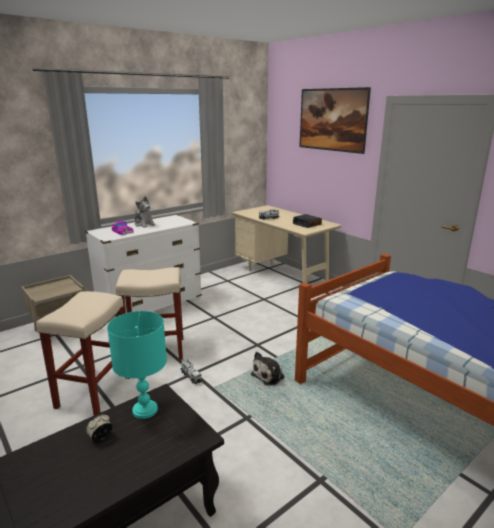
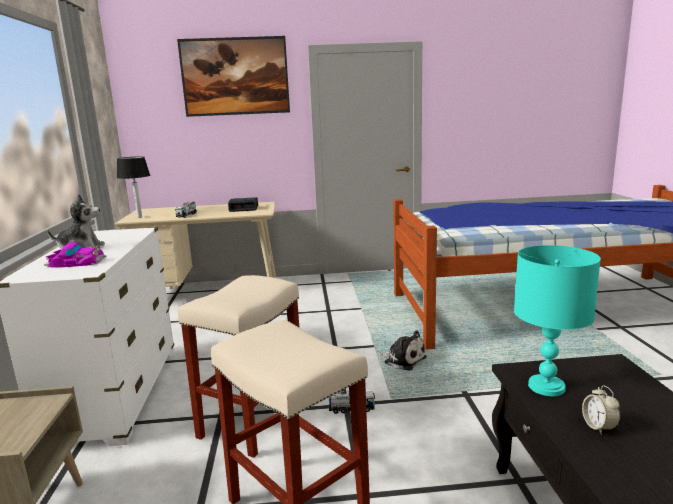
camera: 55 degrees left, 5 degrees down
plush toy [251,352,285,386] -> plush toy turned 45 degrees counterclockwise [379,330,427,370]
none -> table lamp [117,156,150,218]

